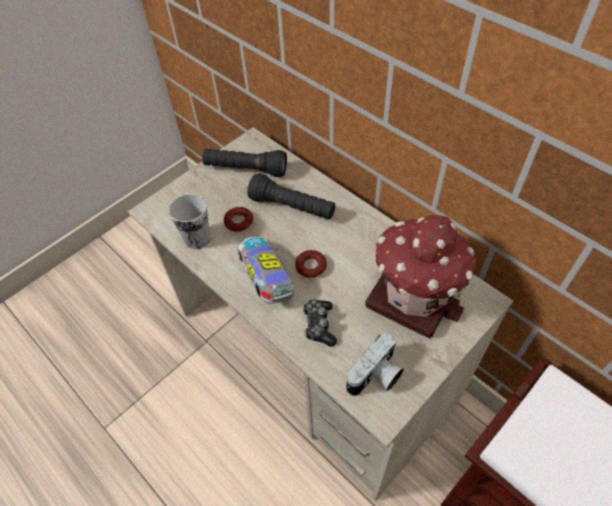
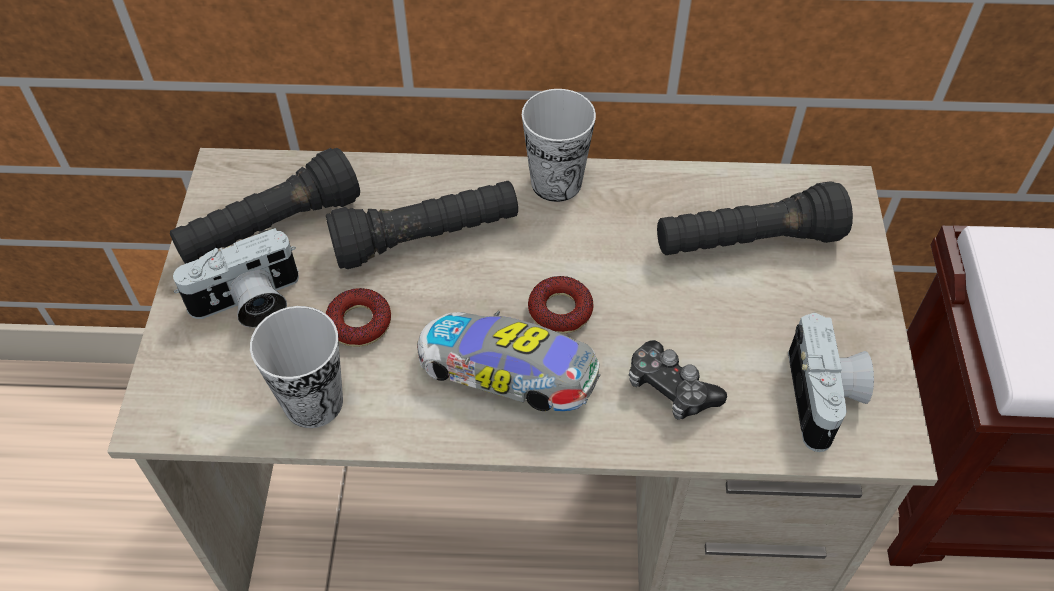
camera: 45 degrees left, 0 degrees up
toy house [365,213,476,338] -> black flashlight [657,182,853,255]
none -> camera [173,228,299,328]
none -> cup [522,89,596,202]

